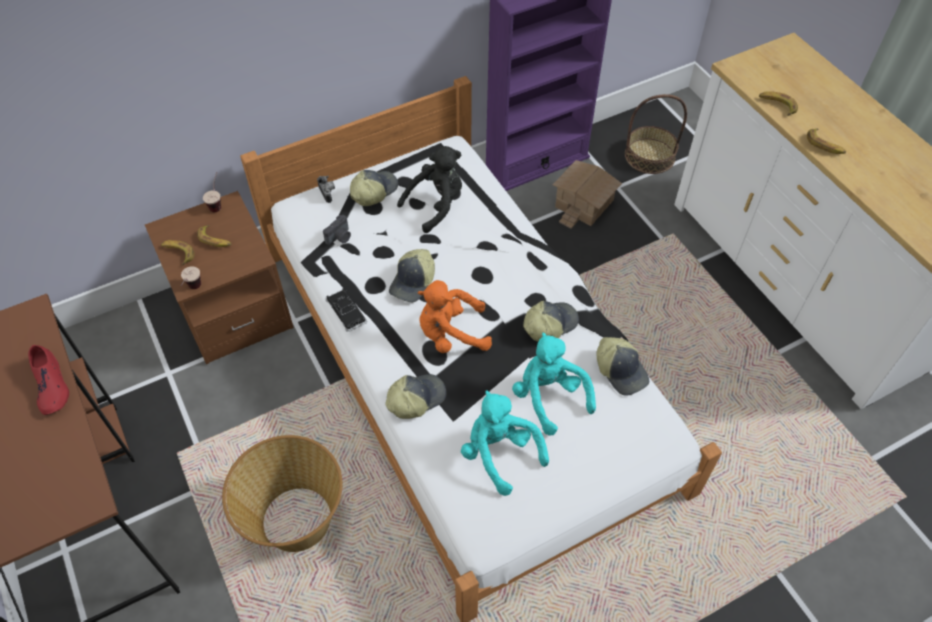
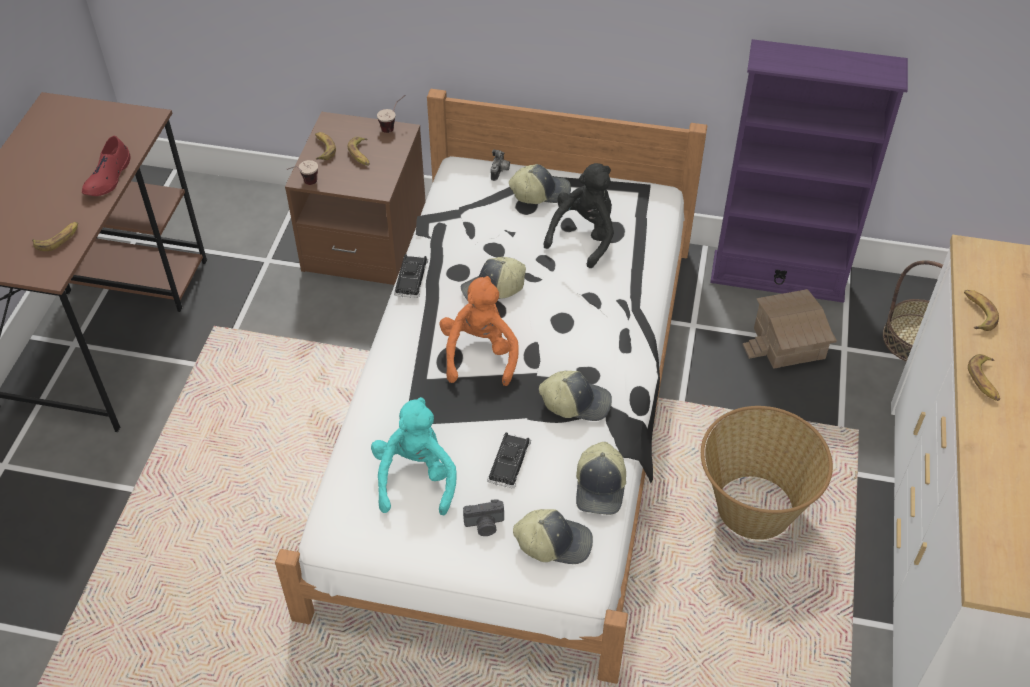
camera: 40 degrees right, 5 degrees down
basket [222,435,343,552] -> basket moved to [701,406,833,540]
camera [323,215,351,245] -> camera moved to [463,499,504,536]
cap [385,374,446,419] -> cap moved to [513,509,593,564]
black plush toy [397,146,462,233] -> black plush toy turned 60 degrees counterclockwise [544,163,614,268]
orange plush toy [418,280,492,353] -> orange plush toy turned 60 degrees clockwise [439,276,519,386]
turquoise plush toy [512,332,596,436] -> black toy car [487,432,531,489]
none -> banana [32,222,78,251]

